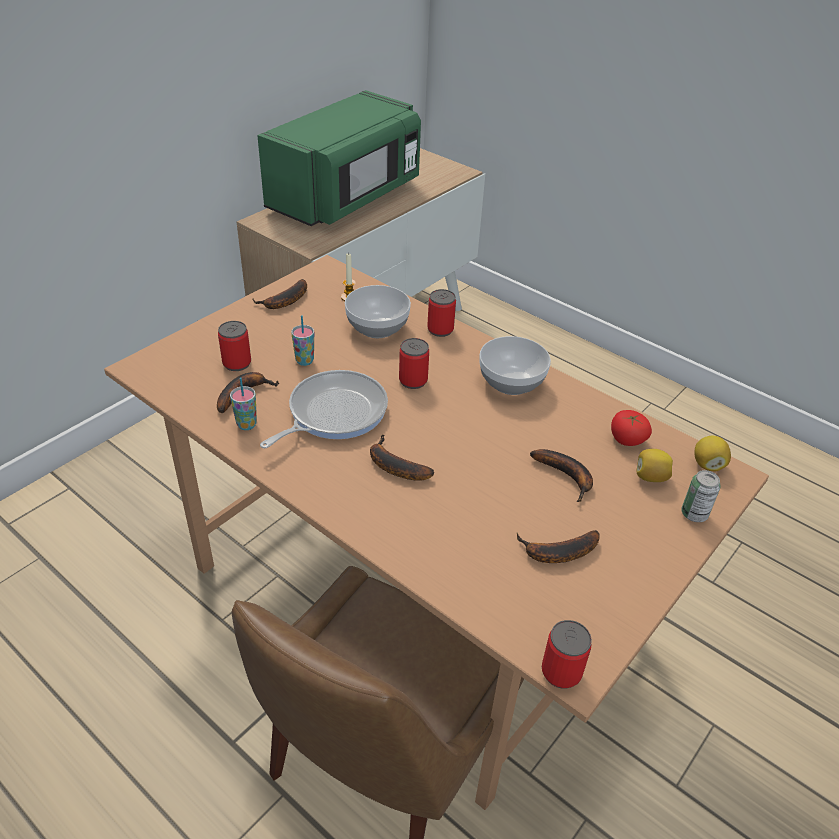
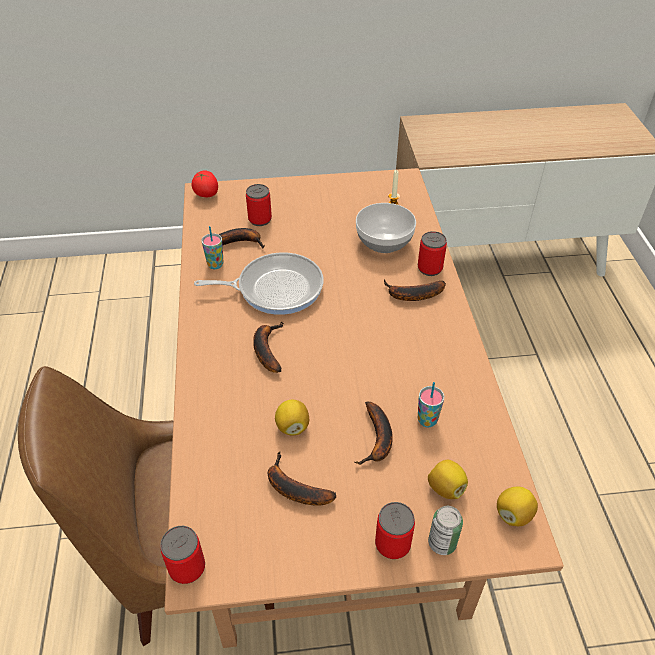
camera: 45 degrees right, 5 degrees up
banana [252,279,307,309] -> banana moved to [384,279,446,301]
green microwave [257,90,421,226] -> none
cup [291,315,314,366] -> cup moved to [418,382,444,427]
can [399,338,429,389] -> can moved to [375,502,415,559]
bowl [479,336,551,395] -> none
tomato [611,410,652,446] -> tomato moved to [192,170,218,197]
none -> lemon [275,400,309,435]

